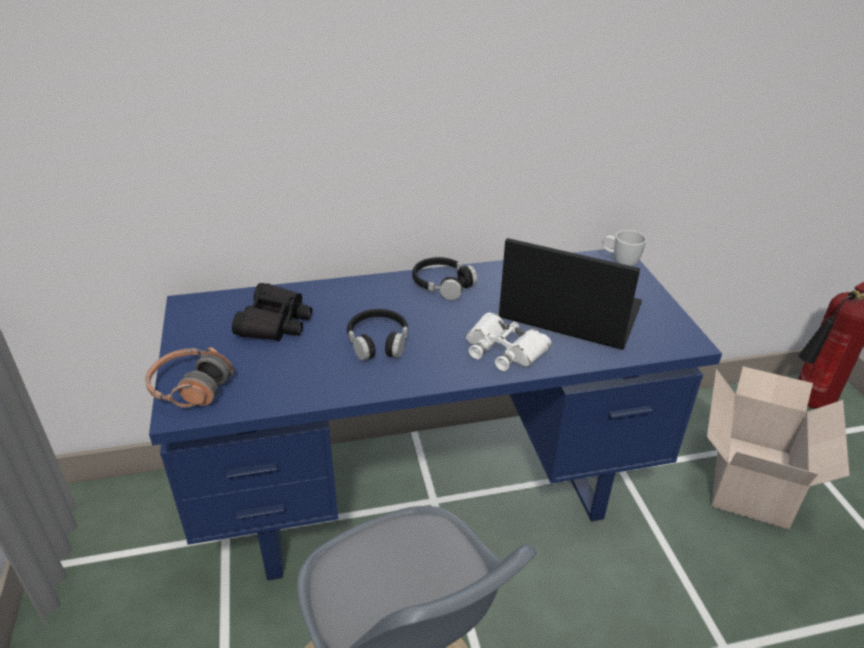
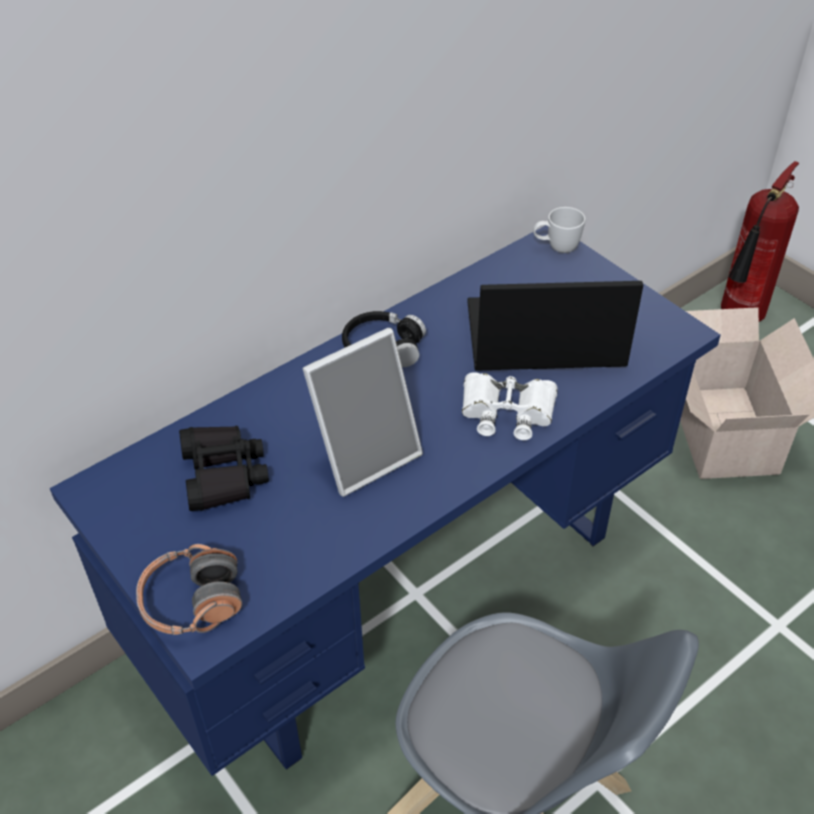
camera: 25 degrees left, 10 degrees up
black headphones [347,309,408,361] -> picture frame [303,328,423,496]

